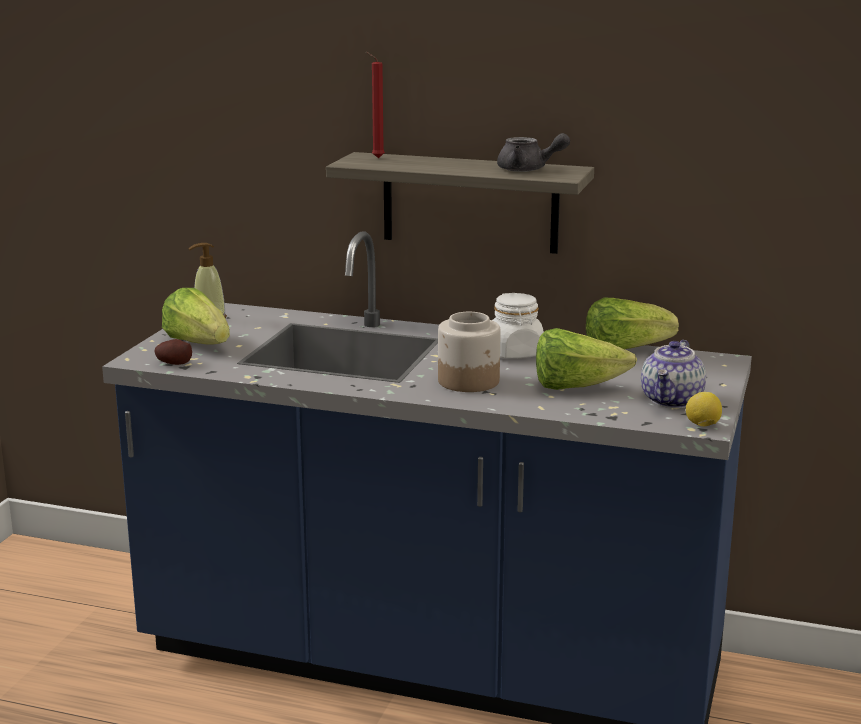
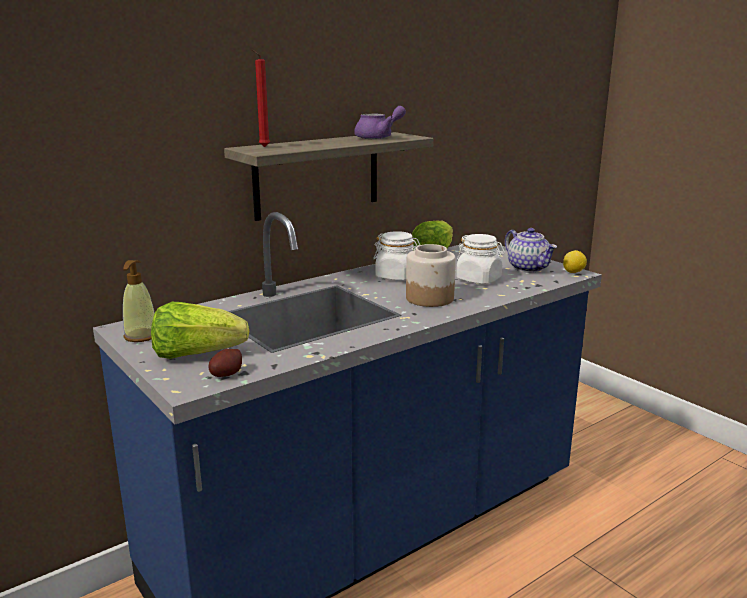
camera: 55 degrees left, 0 degrees up
grey teapot [497,133,570,172] -> purple teapot [354,106,406,139]
lettuce [536,328,637,390] -> white jar [456,234,505,284]

